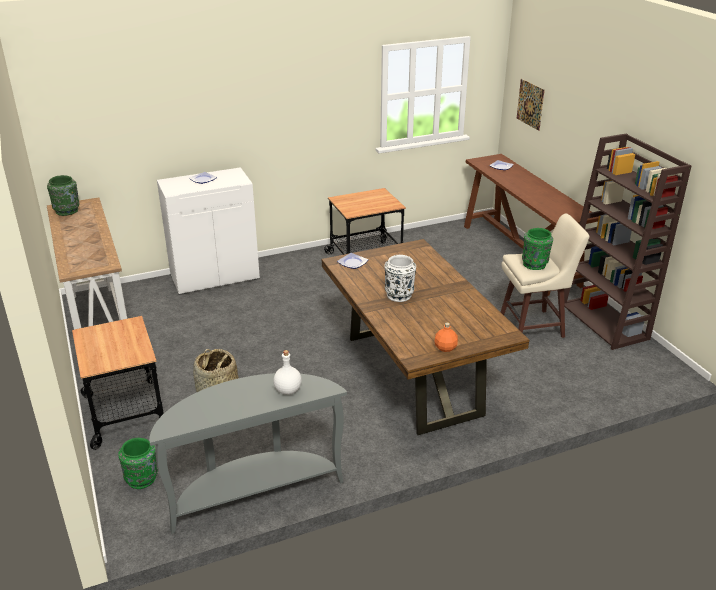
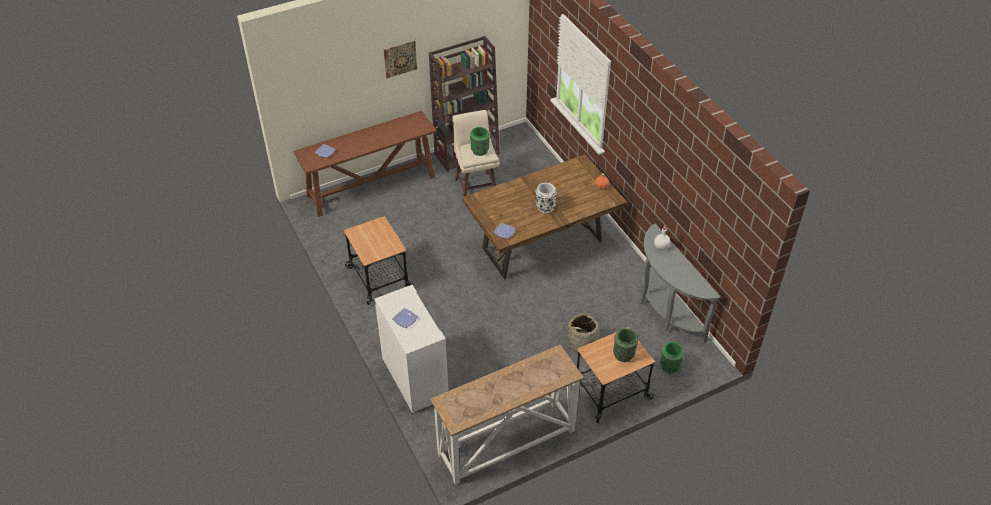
camera: 95 degrees left, 15 degrees up
green vase [47,175,80,216] -> green vase moved to [613,328,638,362]
picture [517,79,545,131] -> picture moved to [384,41,417,78]

